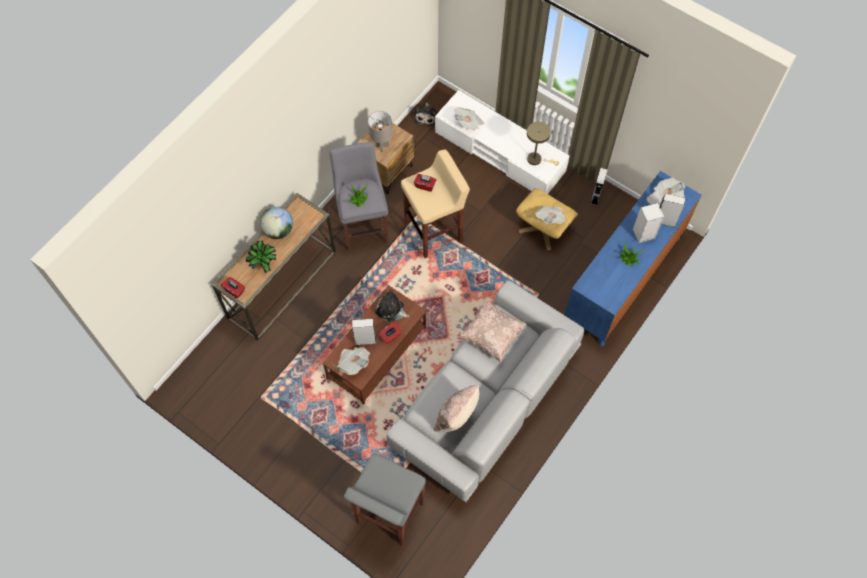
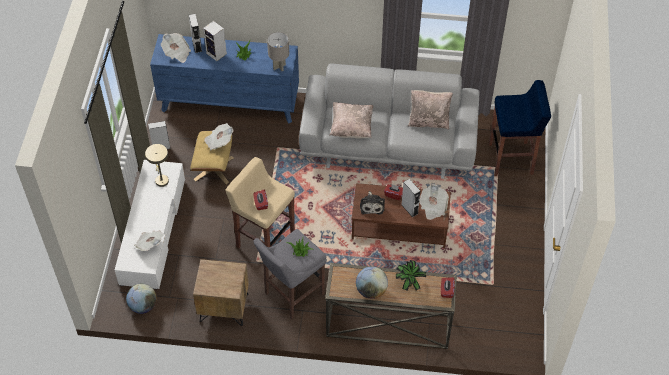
camera: 120 degrees left, 10 degrees down
grey stool [344,454,426,546] -> blue stool [489,80,551,176]
grey table lamp [368,111,392,152] -> grey table lamp moved to [267,32,289,71]
plush toy [414,102,438,126] -> globe [126,284,157,314]

